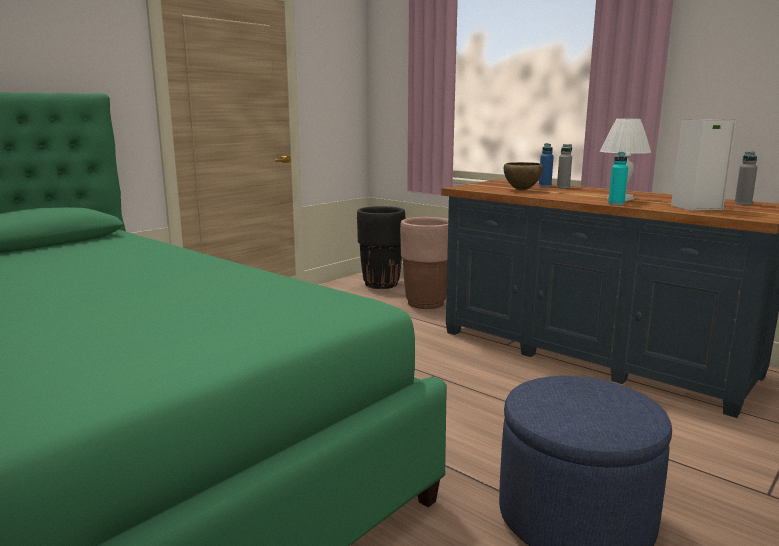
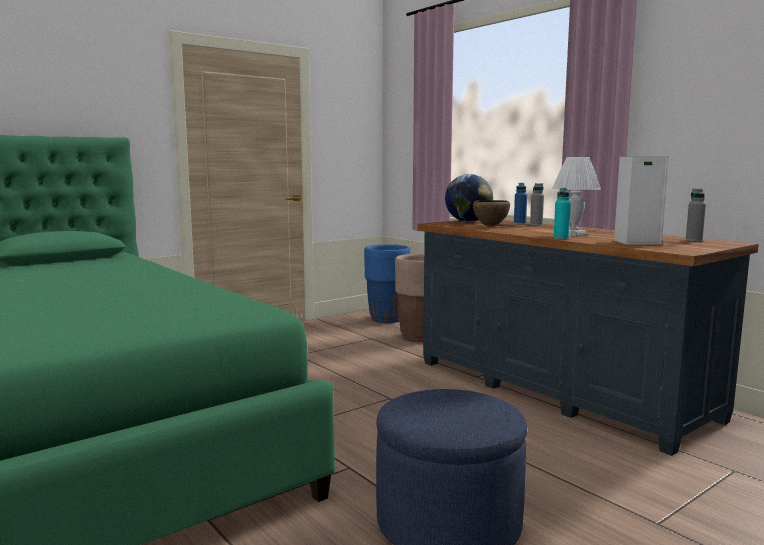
camera: 10 degrees right, 5 degrees down
black planter [357,206,405,289] -> blue planter [364,244,410,323]
none -> globe [445,174,493,222]

